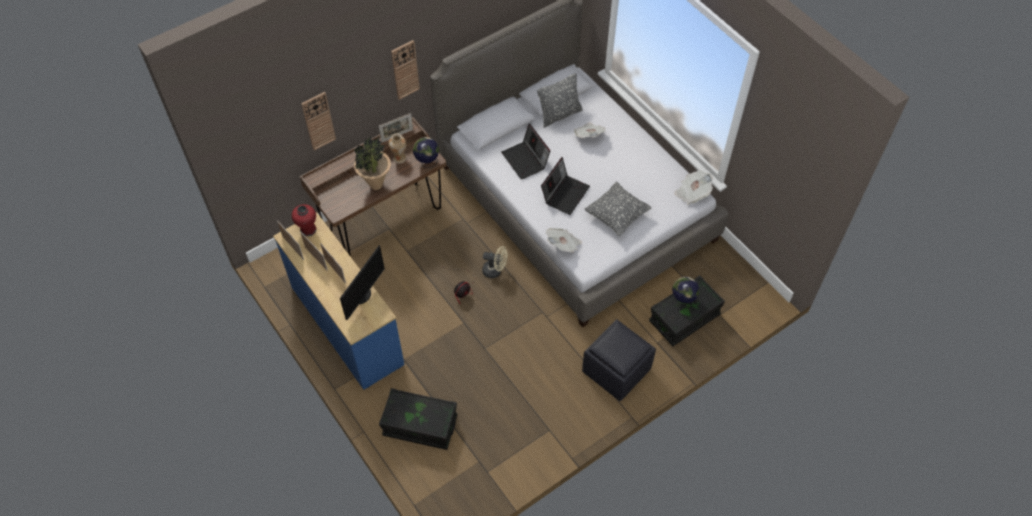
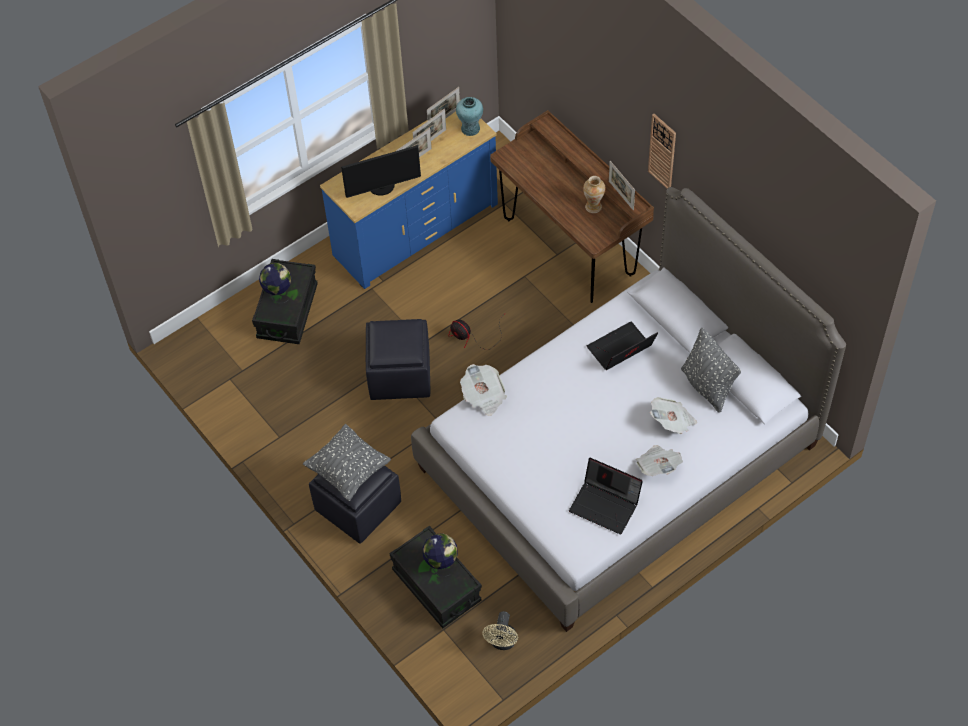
camera: 90 degrees right, 0 degrees up
red vase [292,204,317,236] -> turquoise vase [456,97,483,136]
wall clock [301,92,336,151] -> none
monitor [340,245,385,320] -> monitor turned 45 degrees counterclockwise [341,145,421,198]
potted plant [354,137,391,190] -> none
globe [413,137,439,168] -> globe moved to [259,263,292,303]
beige fan [482,246,507,278] -> beige fan moved to [482,611,518,650]
laptop [541,157,590,215] -> laptop moved to [569,458,643,534]
grey pillow [585,182,651,236] -> grey pillow moved to [303,424,391,501]
newspaper [675,170,713,205] -> newspaper moved to [635,445,683,476]
none -> black ottoman [366,319,430,400]

